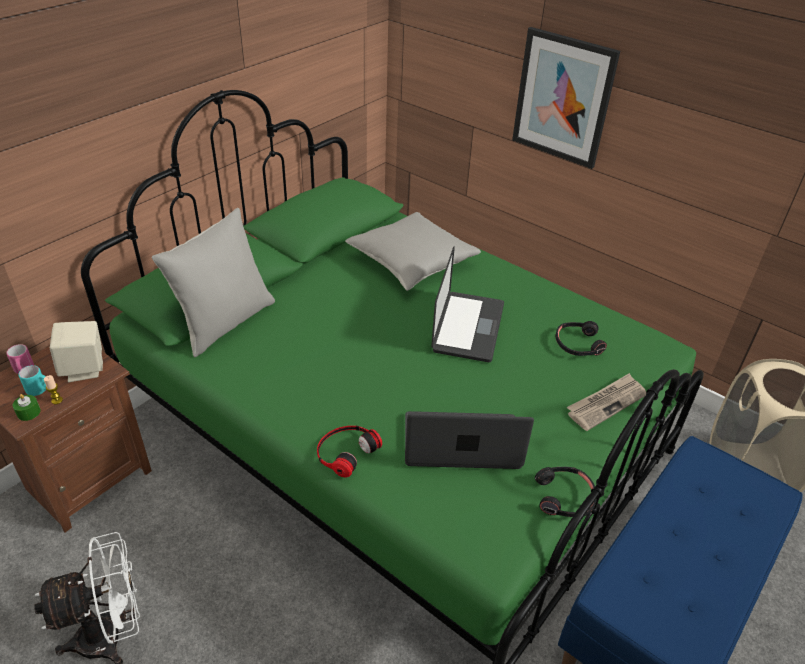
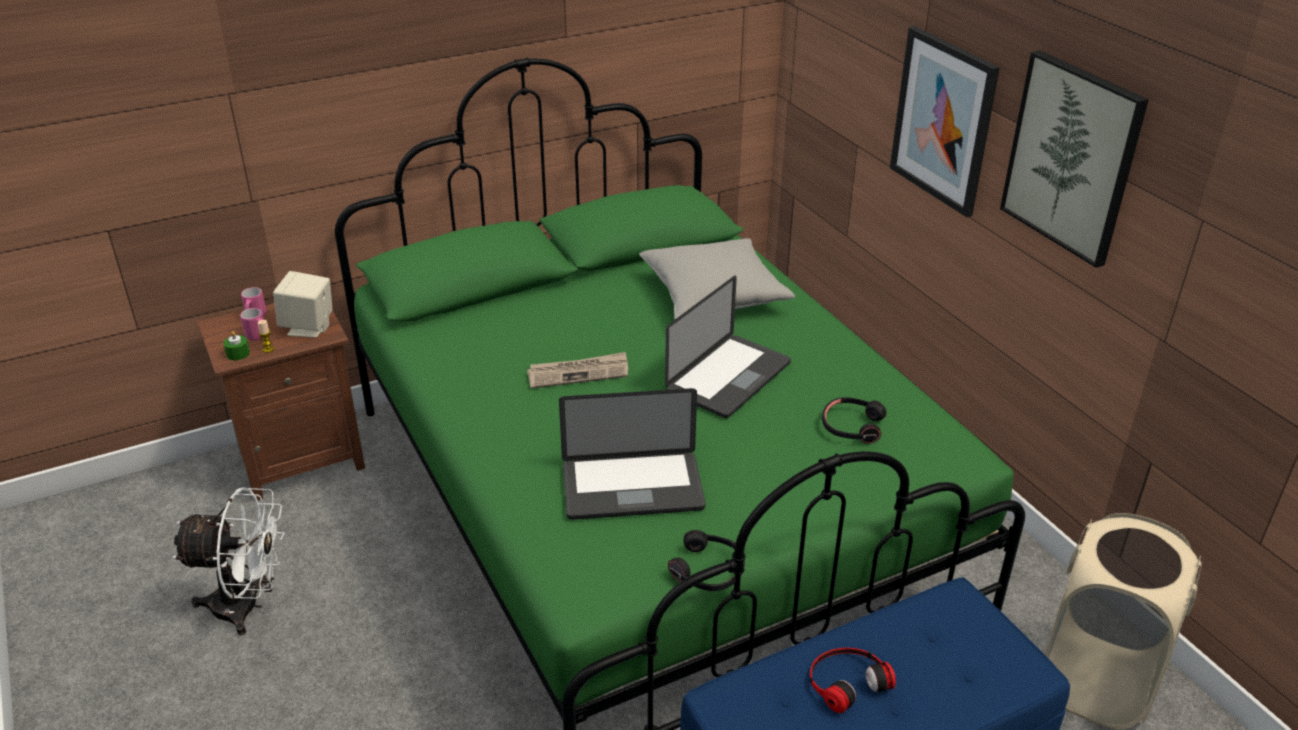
camera: 25 degrees right, 5 degrees down
turquoise mug [18,365,47,396] -> pink mug [240,308,264,341]
grey pillow [152,208,275,357] -> none
headphones [317,426,382,477] -> headphones moved to [810,648,896,713]
laptop [405,411,534,469] -> laptop turned 150 degrees clockwise [559,388,706,520]
newspaper [567,373,646,431] -> newspaper moved to [527,352,628,389]
none -> picture [1000,50,1149,268]

